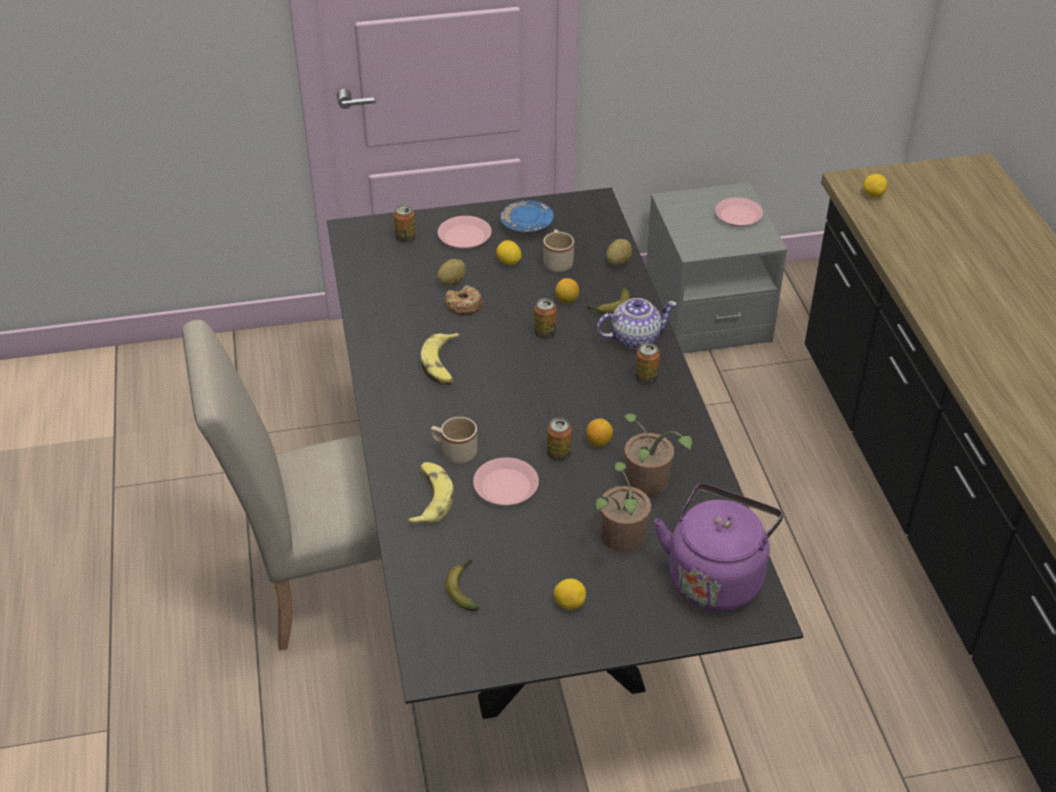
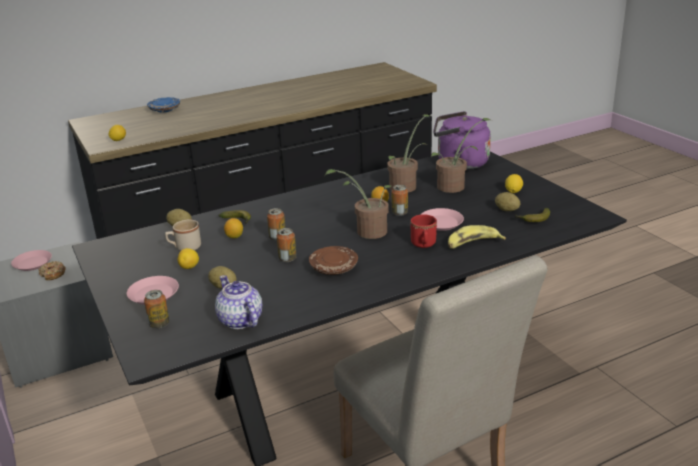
camera: 105 degrees left, 15 degrees down
banana [421,333,460,385] -> brown plate [309,246,358,275]
beige mug [431,417,477,464] -> red mug [411,214,437,248]
donut [445,286,483,315] -> donut moved to [39,261,66,280]
blue plate [500,201,554,235] -> blue plate moved to [147,97,180,112]
teapot [597,298,677,349] -> teapot moved to [215,275,262,329]
can [635,342,660,384] -> can moved to [277,228,297,262]
none -> potted plant [325,169,391,239]
none -> potato [495,192,520,211]

